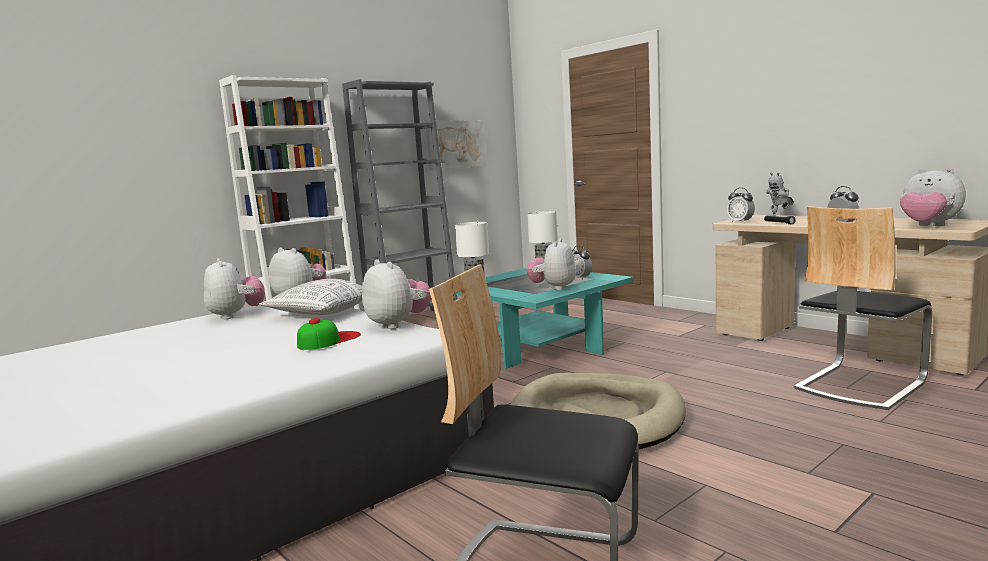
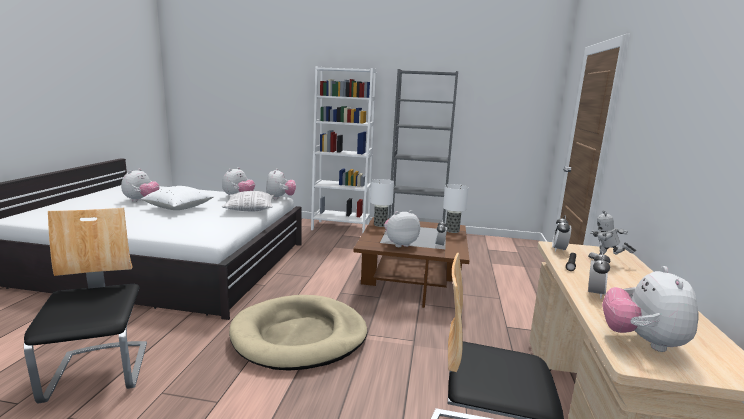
camera: 50 degrees right, 5 degrees up
cap [297,318,361,350] -> none
plush toy [362,259,431,329] -> plush toy moved to [121,168,160,202]
picture [426,120,486,170] -> none
turquoise coffee table [454,268,634,369] -> brown coffee table [353,217,470,308]
none -> white pillow [141,186,214,210]

